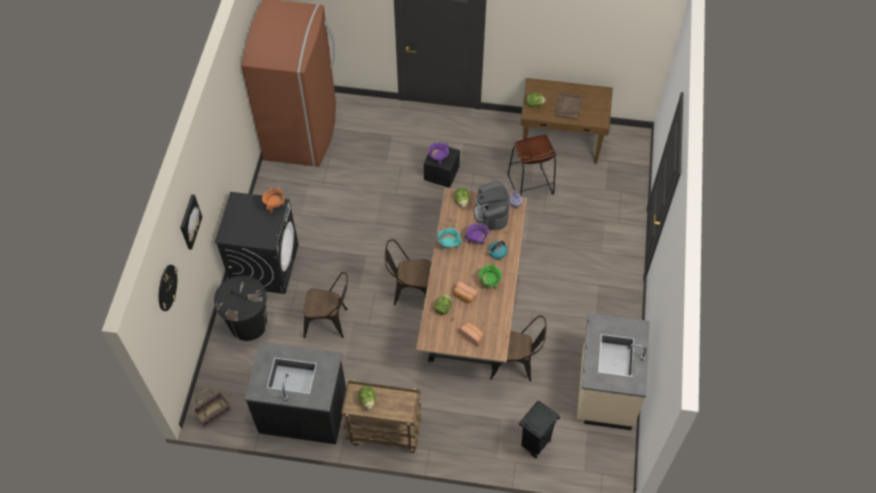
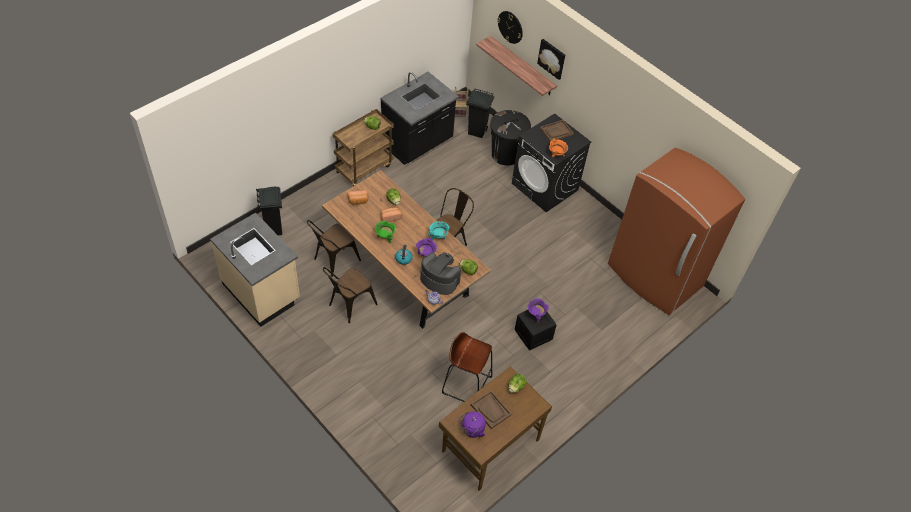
camera: 125 degrees right, 5 degrees down
brown chair [304,272,348,338] -> brown chair moved to [323,267,378,323]
none -> purple kettle [458,411,486,438]
none -> black trash can [466,89,494,138]
none -> shelf [476,36,557,96]
none -> brown tray [540,120,574,142]

